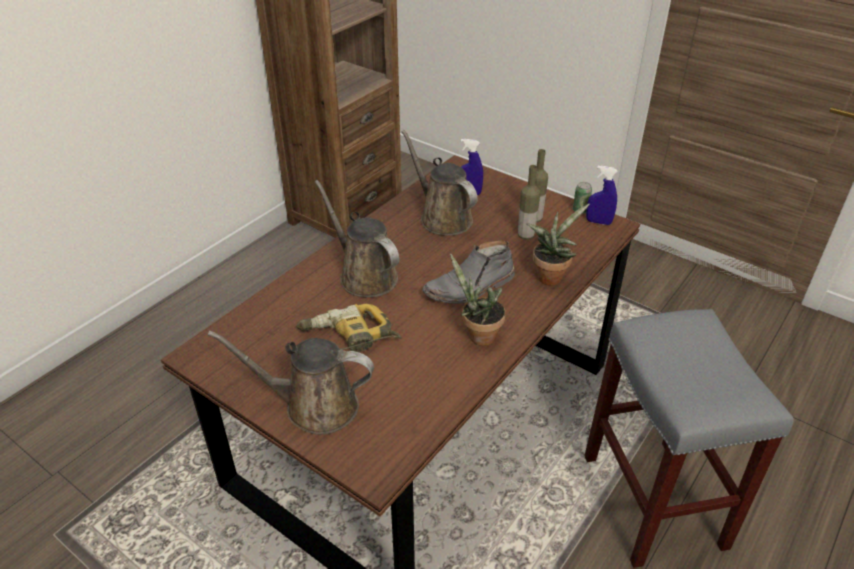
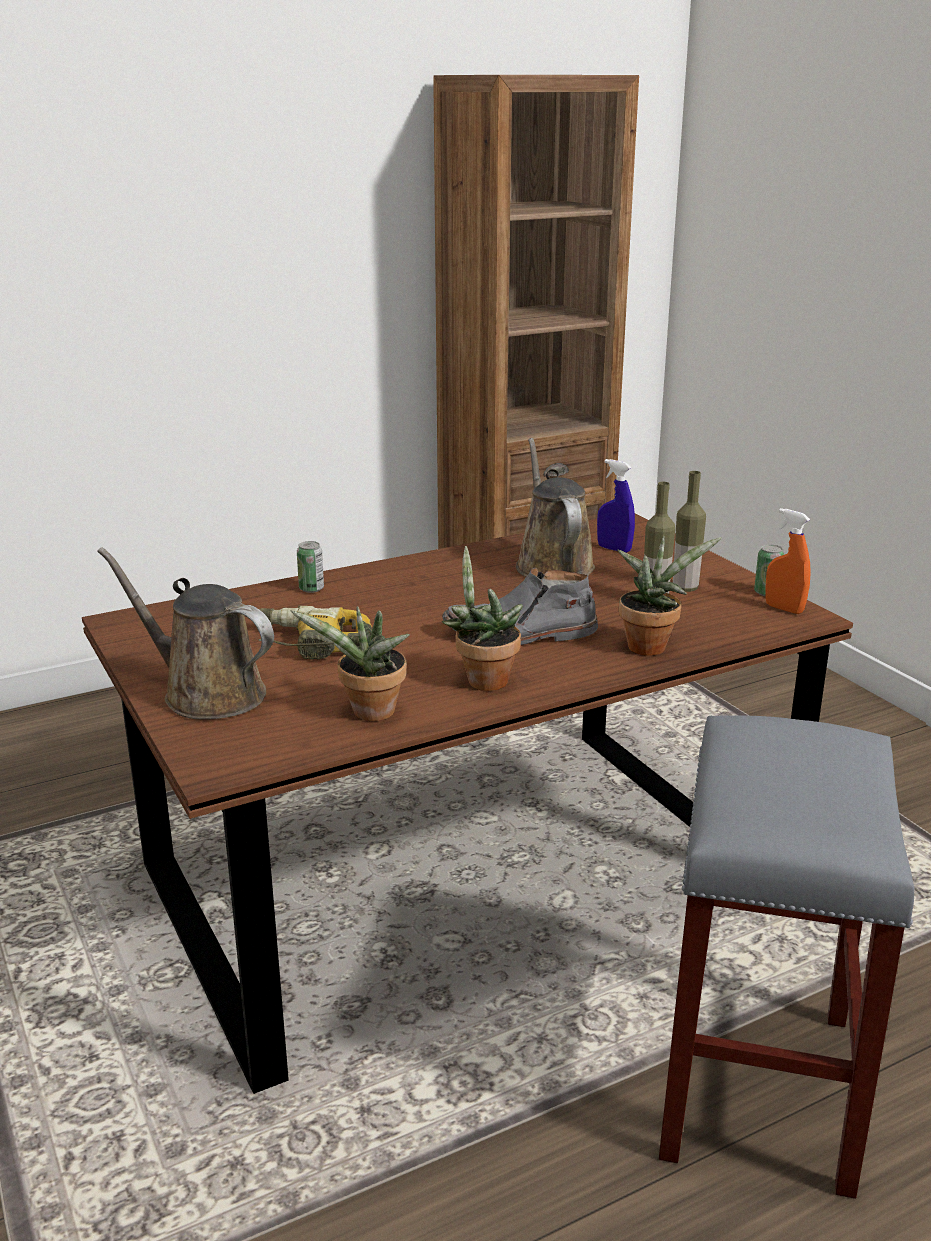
camera: 25 degrees right, 15 degrees down
brown watering can [315,180,400,298] -> none
blue spray bottle [586,166,617,225] -> orange spray bottle [765,508,811,614]
none -> potted plant [290,606,410,721]
none -> can [297,541,324,593]

